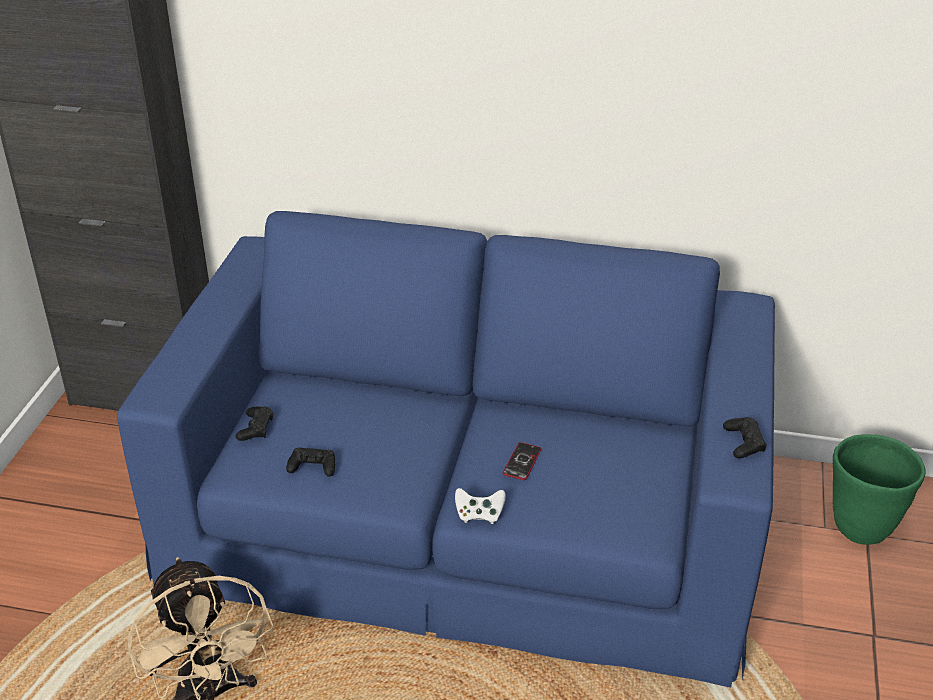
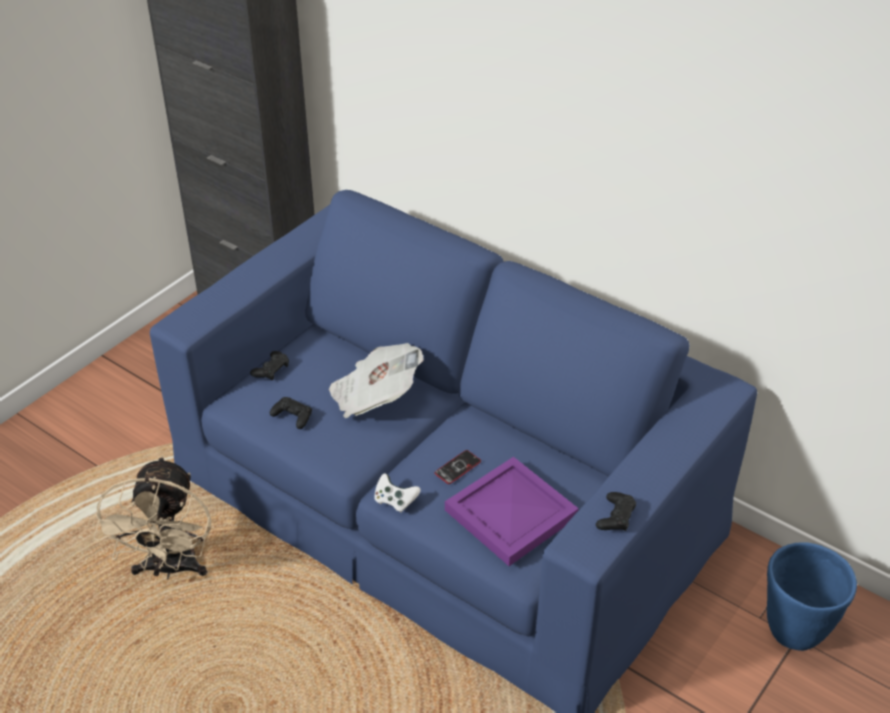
camera: 25 degrees right, 5 degrees up
green planter [833,434,925,545] -> blue planter [767,542,857,651]
none -> newspaper [329,343,423,418]
none -> purple tray [445,457,579,566]

